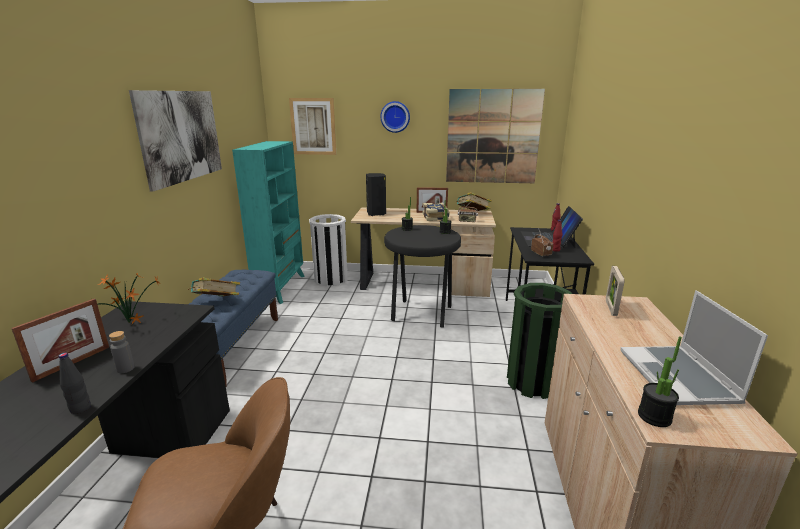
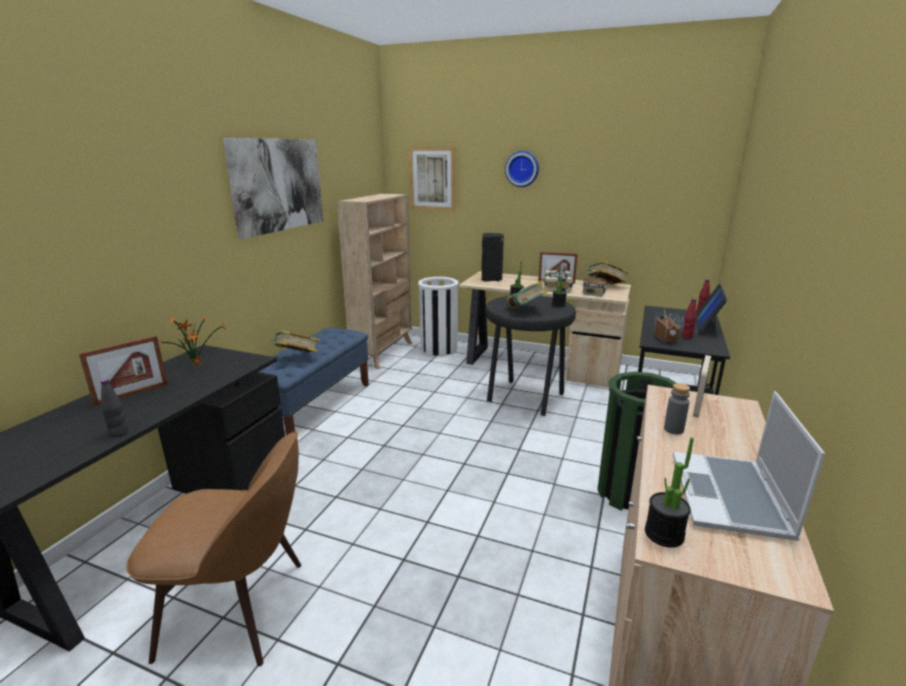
camera: 15 degrees right, 0 degrees up
grey bottle [109,331,135,373] -> grey bottle moved to [664,383,690,434]
turquoise bookcase [232,141,305,304] -> beige bookcase [337,194,412,369]
picture [446,89,545,183] -> none
none -> book [506,280,549,309]

